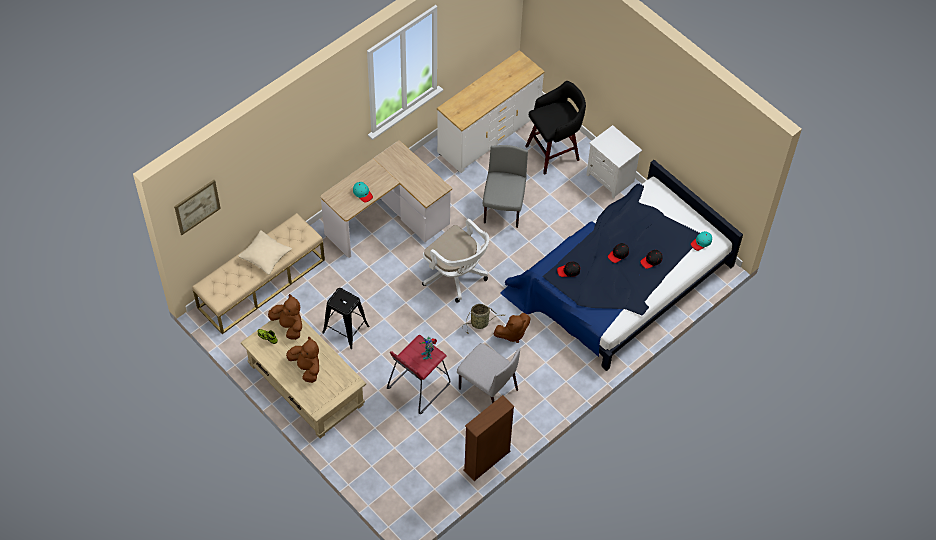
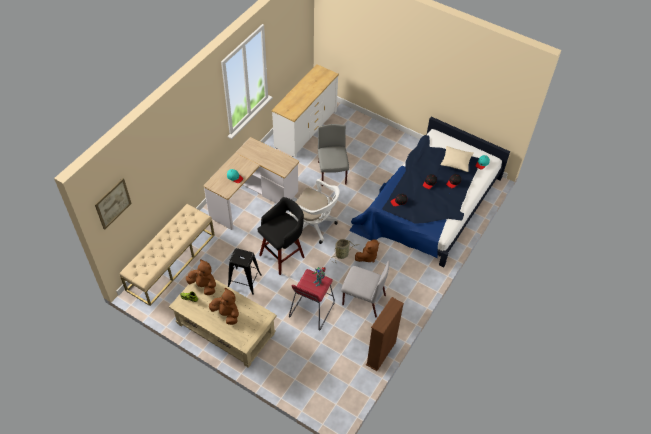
camera: 15 degrees left, 5 degrees down
beige pillow [238,230,292,275] -> beige pillow moved to [441,146,474,172]
black stool [526,81,586,175] -> black stool moved to [258,197,304,275]
white nightstand [586,125,642,199] -> none

